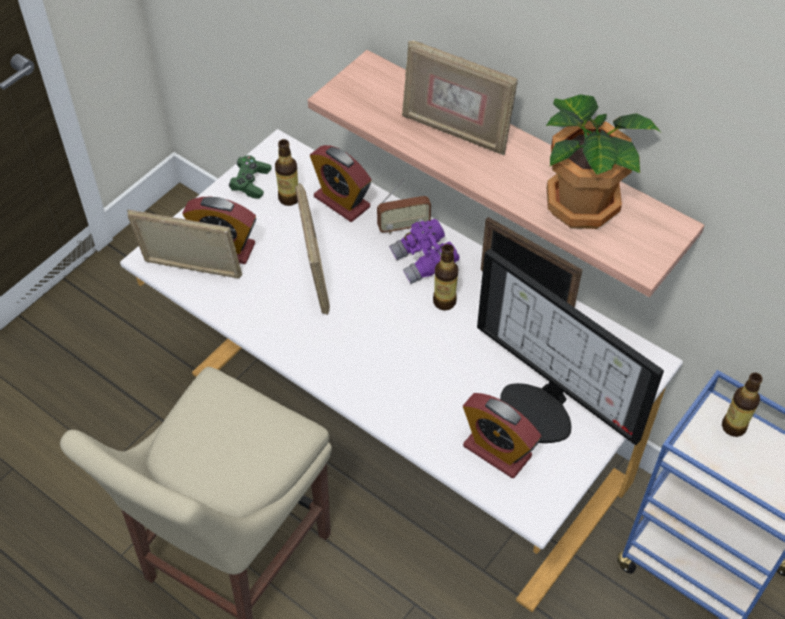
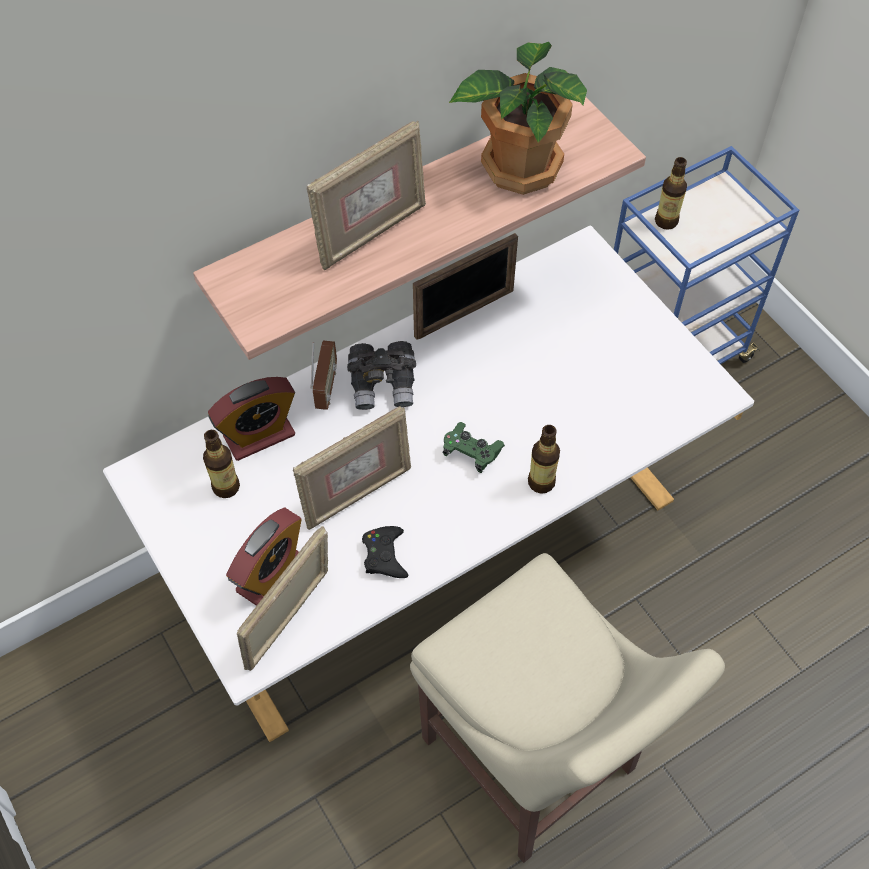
camera: 70 degrees left, 5 degrees up
green game controller [229,155,271,199] -> green game controller moved to [443,422,505,473]
picture frame [295,183,330,315] -> picture frame turned 135 degrees clockwise [293,406,411,530]
purple binoculars [389,219,460,284] -> grey binoculars [347,341,416,410]
bottle [433,244,458,310] -> bottle moved to [528,425,560,494]
alarm clock [463,393,541,478] -> none
monitor [477,249,664,445] -> none
none -> black game controller [362,526,409,578]

